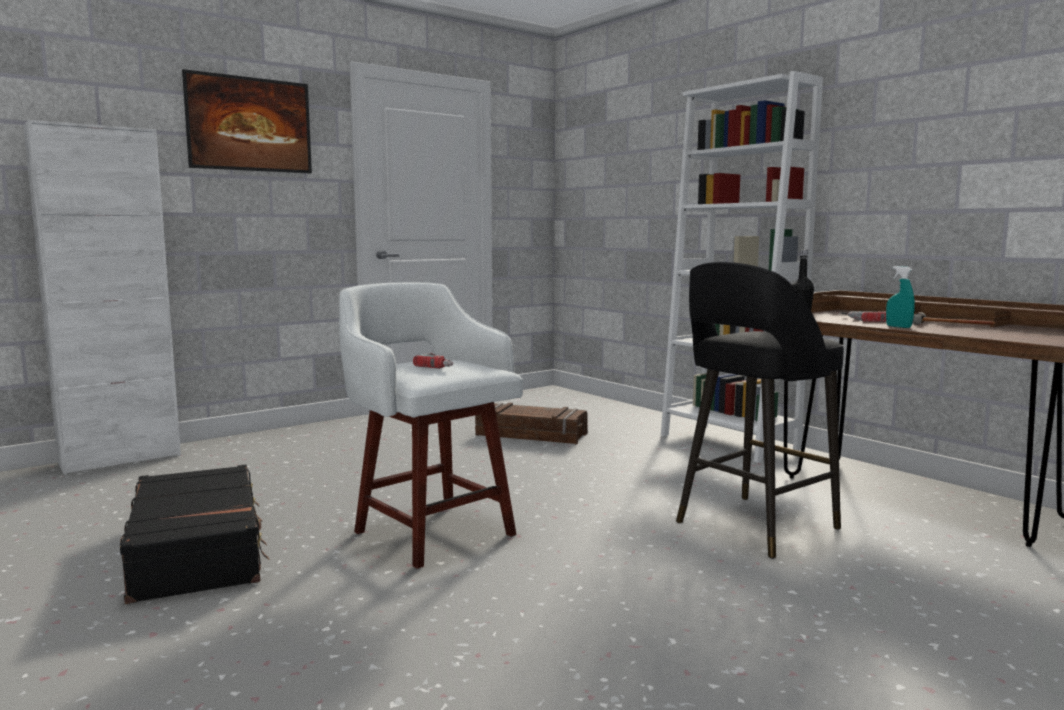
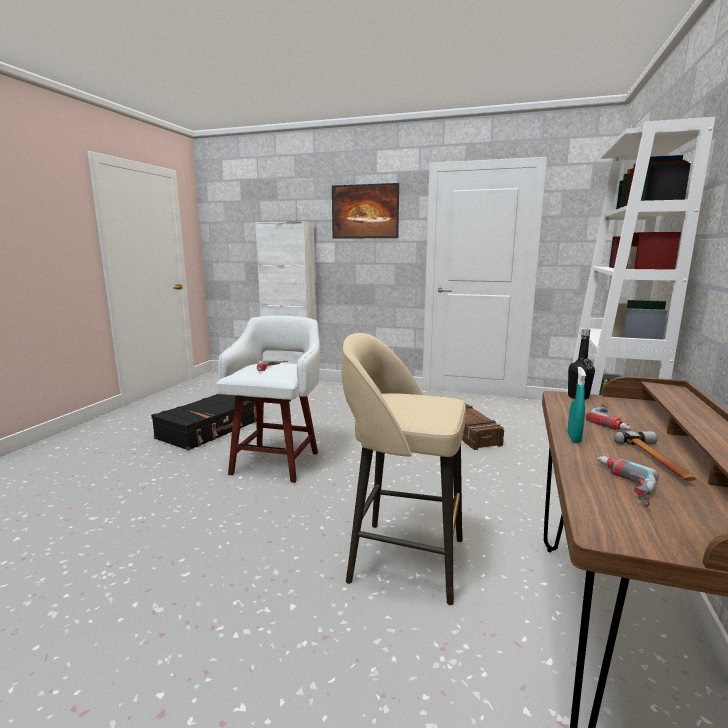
camera: 55 degrees right, 5 degrees up
black stool [676,262,844,559] -> beige stool [341,333,466,605]
none -> power drill [597,456,659,507]

